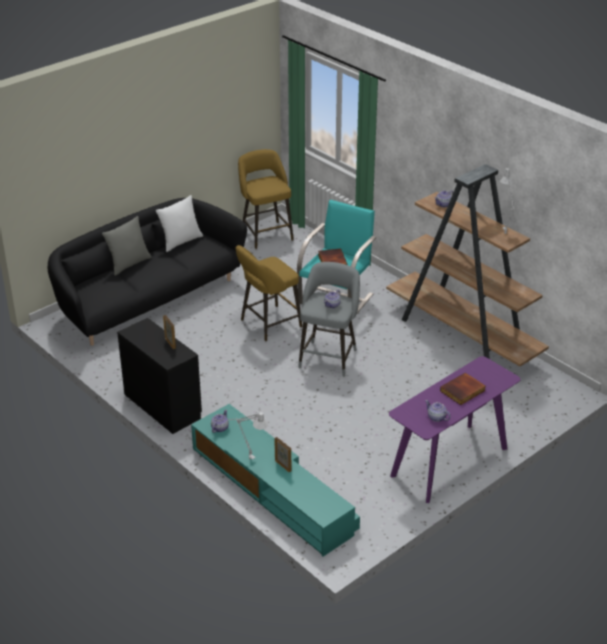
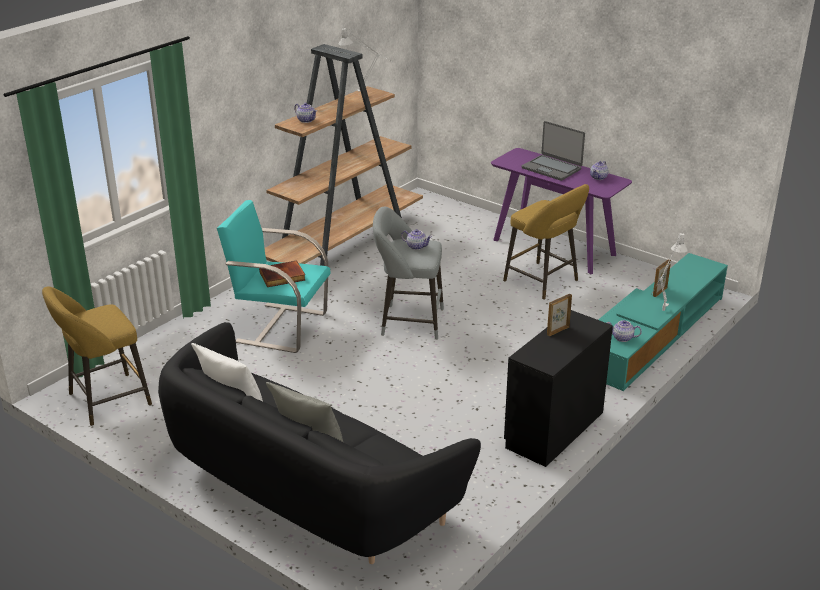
camera: 100 degrees left, 5 degrees down
yellow stool [236,245,302,342] -> yellow stool moved to [503,184,589,300]
book [440,373,486,405] -> laptop [521,121,585,181]

